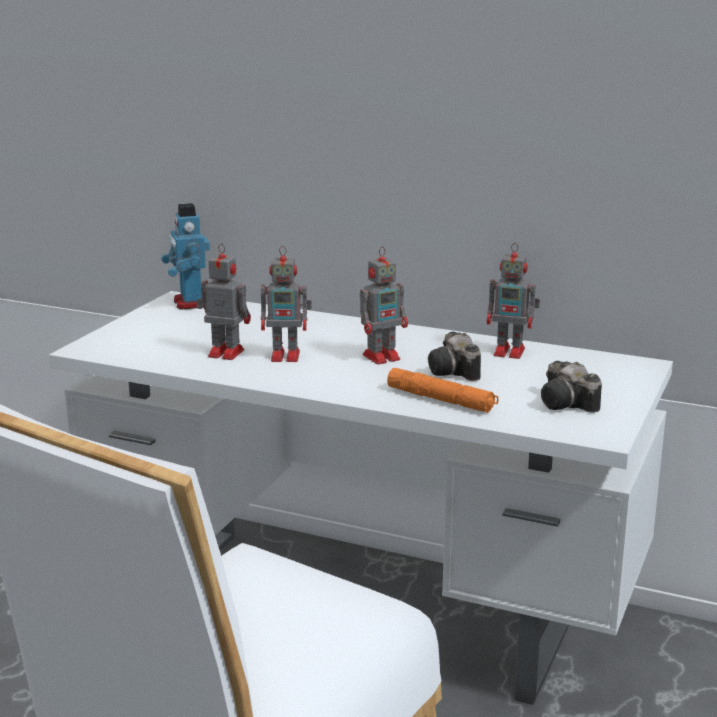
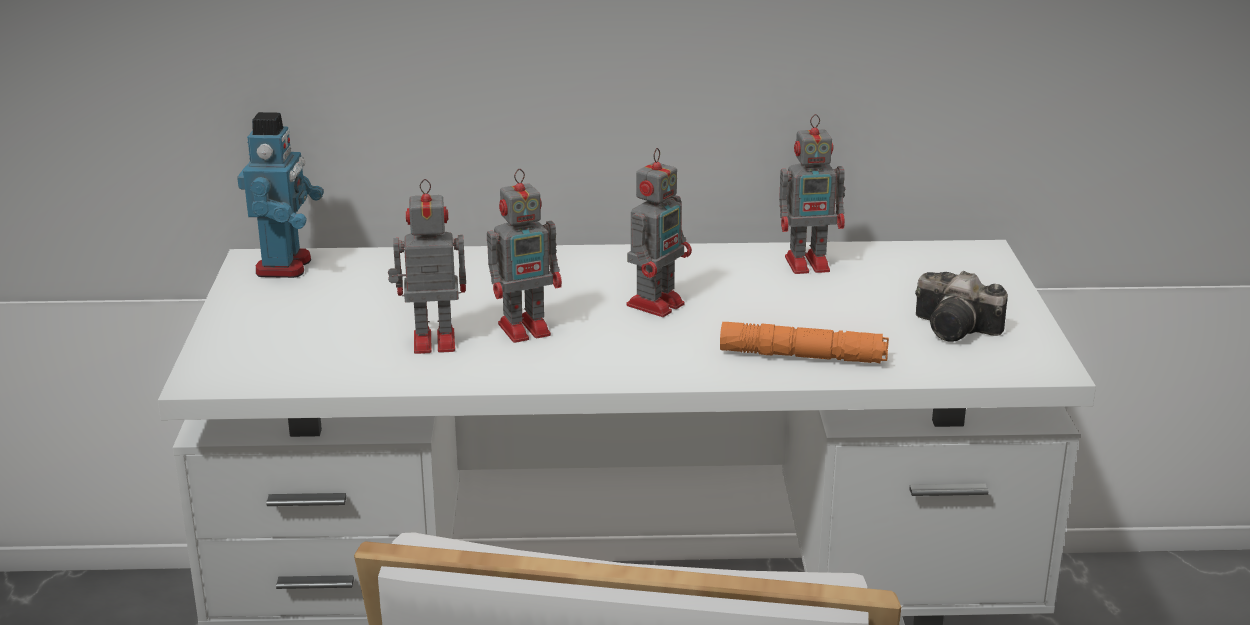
camera: 25 degrees left, 5 degrees up
toy robot [161,203,210,309] -> toy robot turned 135 degrees counterclockwise [237,112,324,278]
camera [428,332,481,381] -> none

